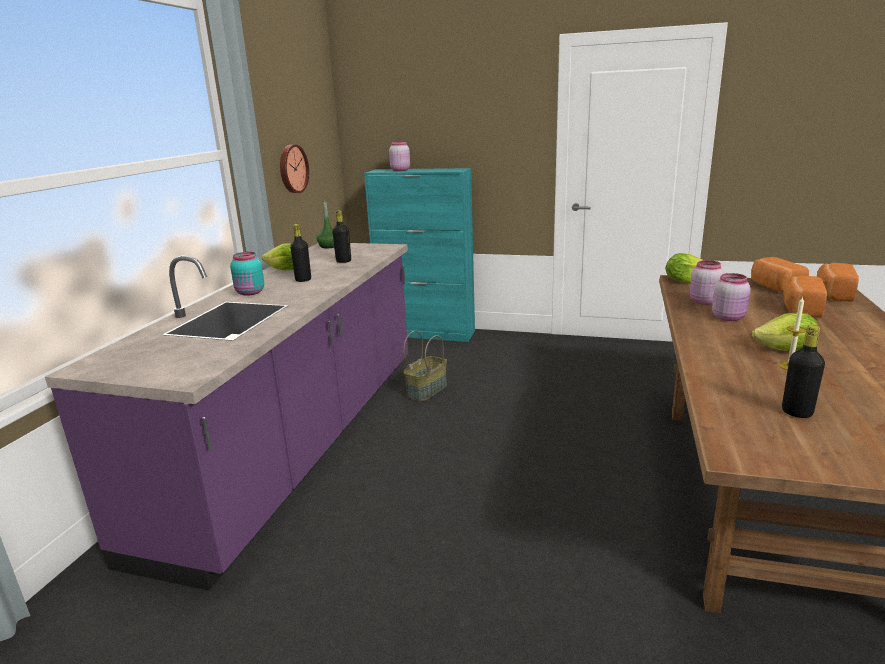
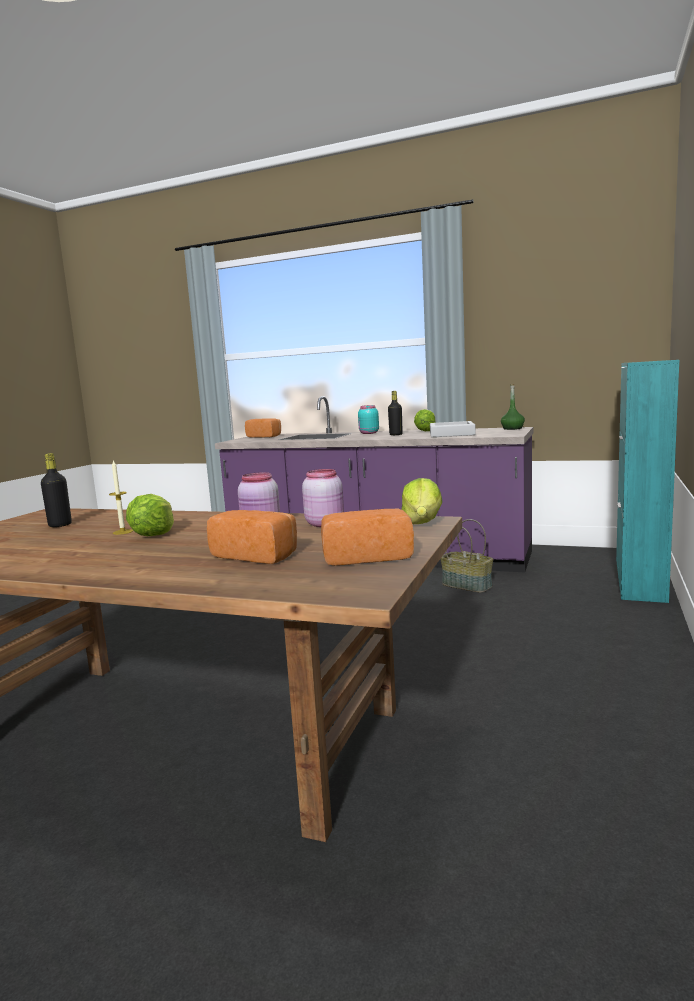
camera: 95 degrees right, 10 degrees down
wall clock [280,144,309,193] -> none
black bottle [332,210,351,263] -> grey tray [430,421,476,437]
pink jar [389,142,410,171] -> none
bread [817,263,859,302] -> bread moved to [245,418,281,437]

